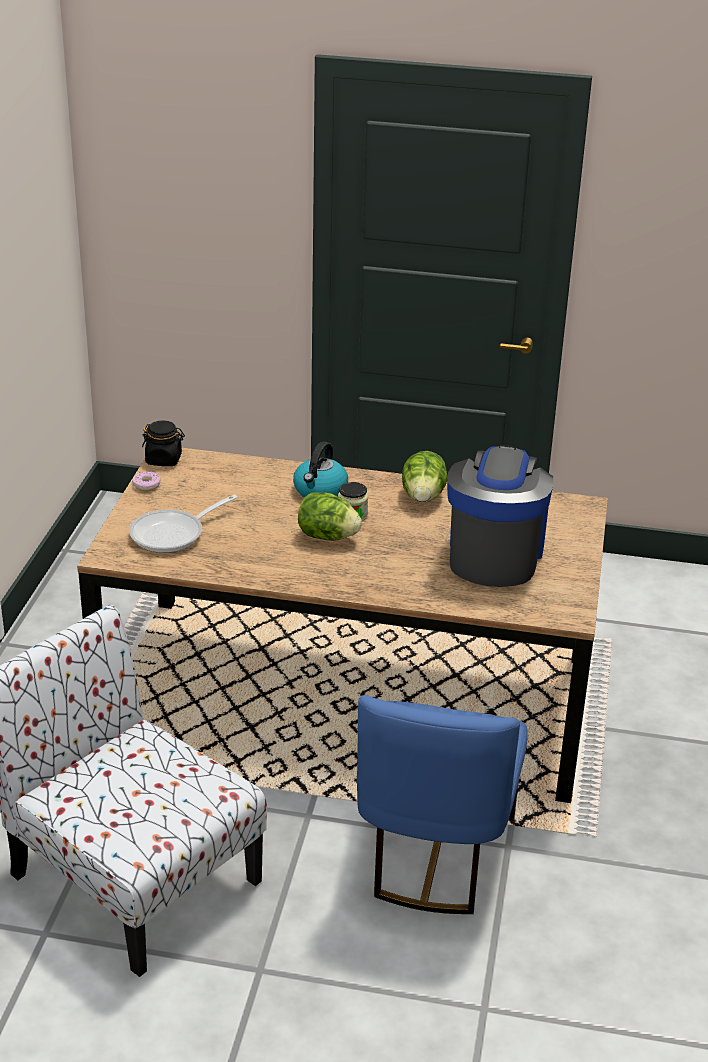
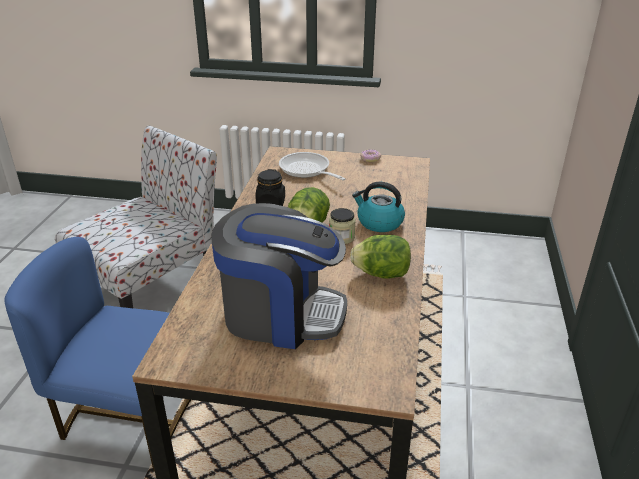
camera: 90 degrees right, 0 degrees up
black jar [142,420,185,466] -> black jar moved to [256,169,285,206]

